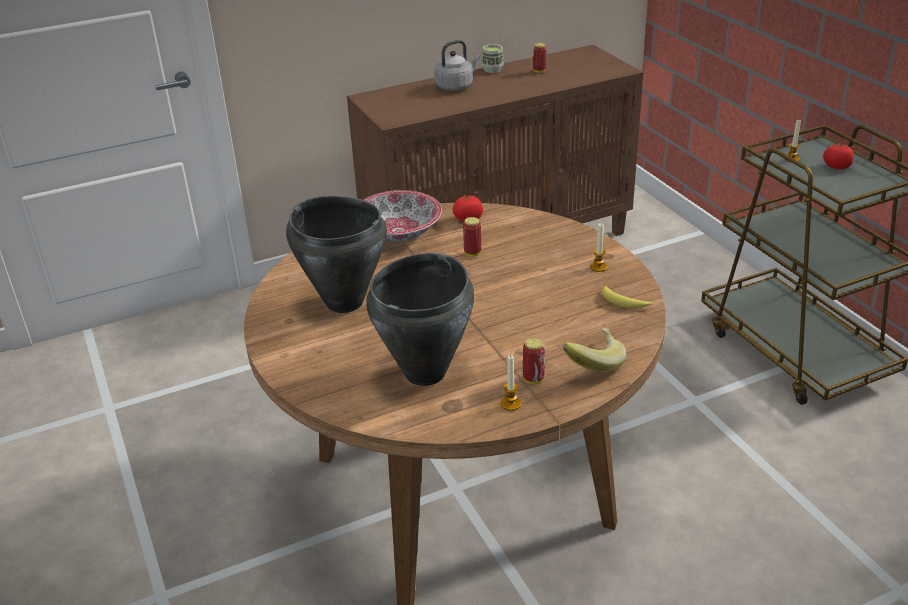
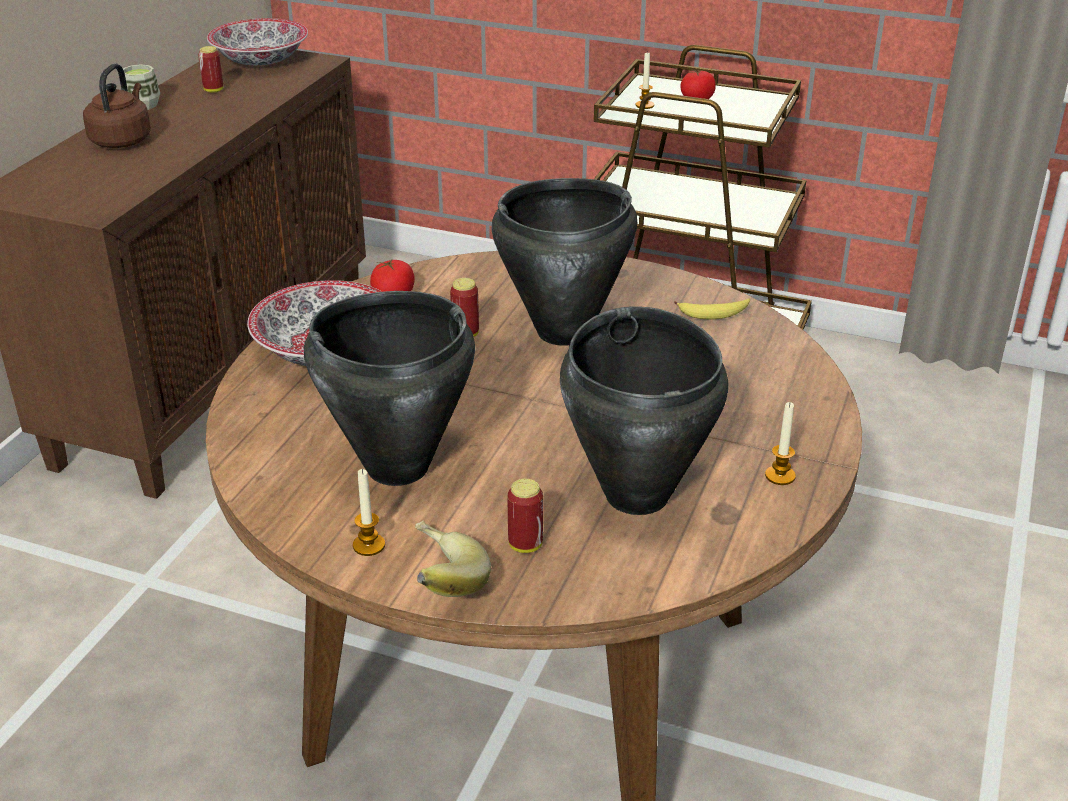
camera: 45 degrees left, 0 degrees up
grey kettle [434,40,480,91] -> brown kettle [83,63,151,148]
can [523,338,545,384] -> can moved to [507,479,543,553]
banana [563,328,626,372] -> banana moved to [415,521,491,597]
candle [590,223,607,272] -> candle moved to [353,469,385,556]
none -> bowl [207,18,308,66]
none -> black cooking pot [492,178,637,346]

